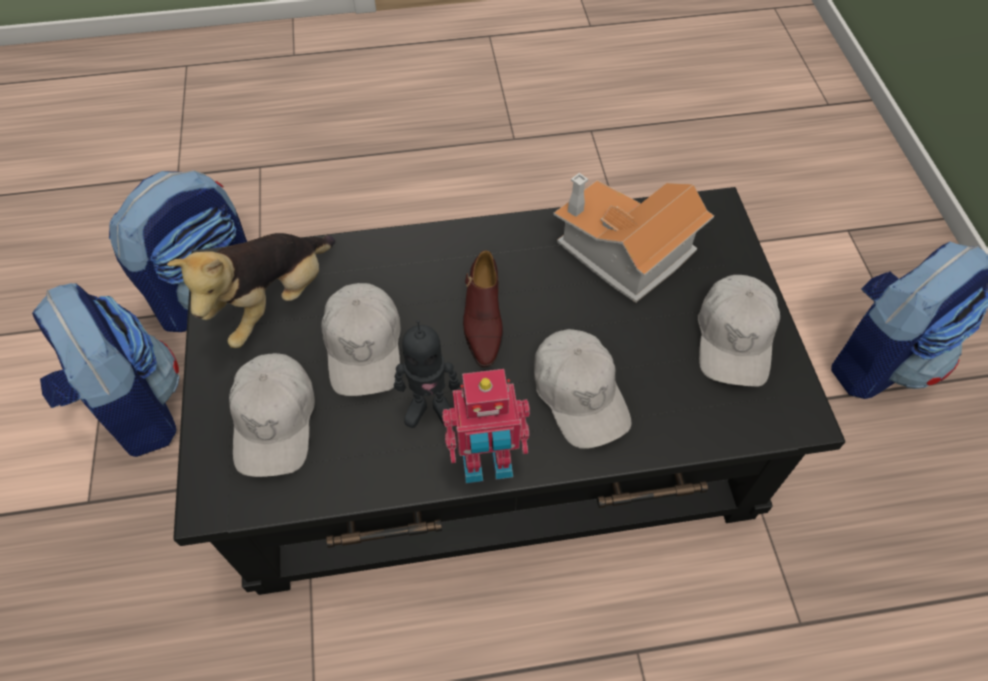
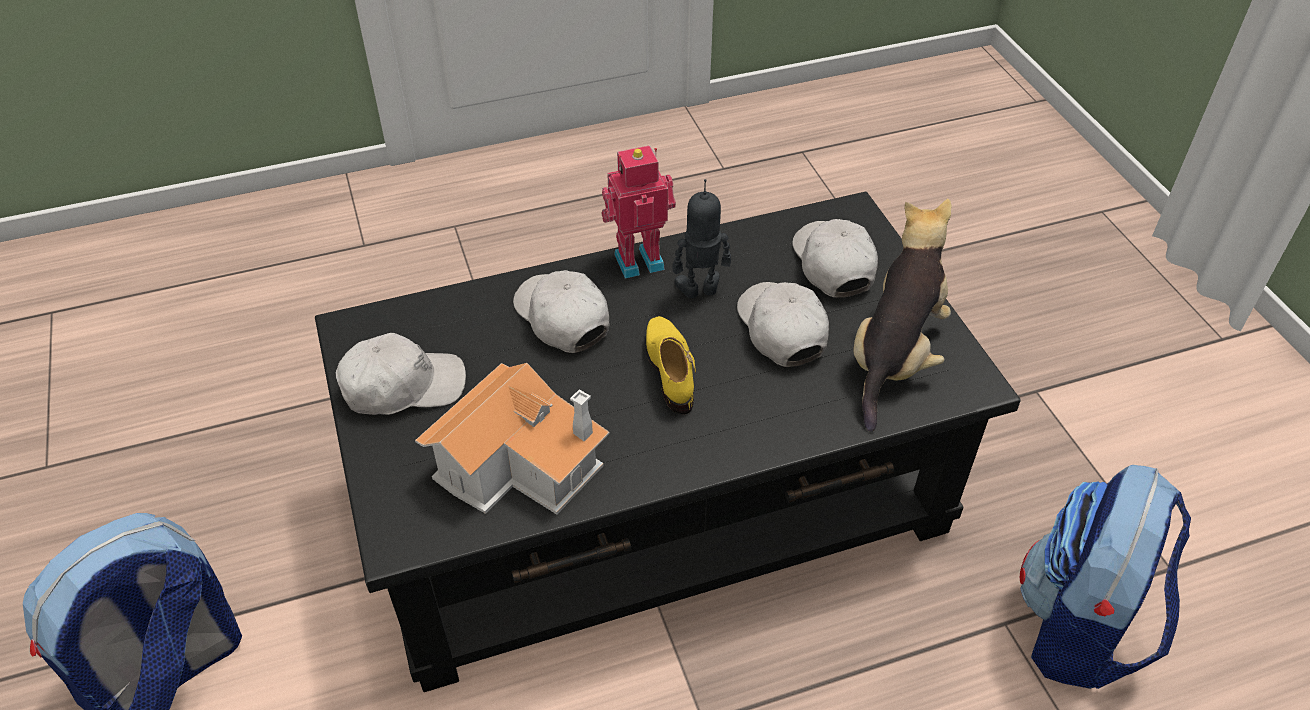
camera: 170 degrees right, 10 degrees down
backpack [32,283,180,457] -> none
brown shoe [463,250,503,367] -> yellow shoe [646,316,696,414]
white cap [698,275,780,387] -> white cap turned 75 degrees clockwise [336,333,466,415]

